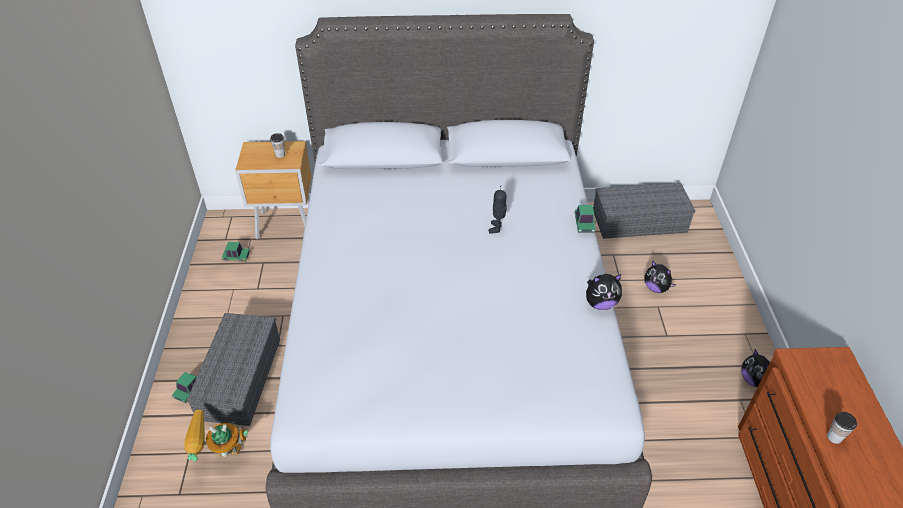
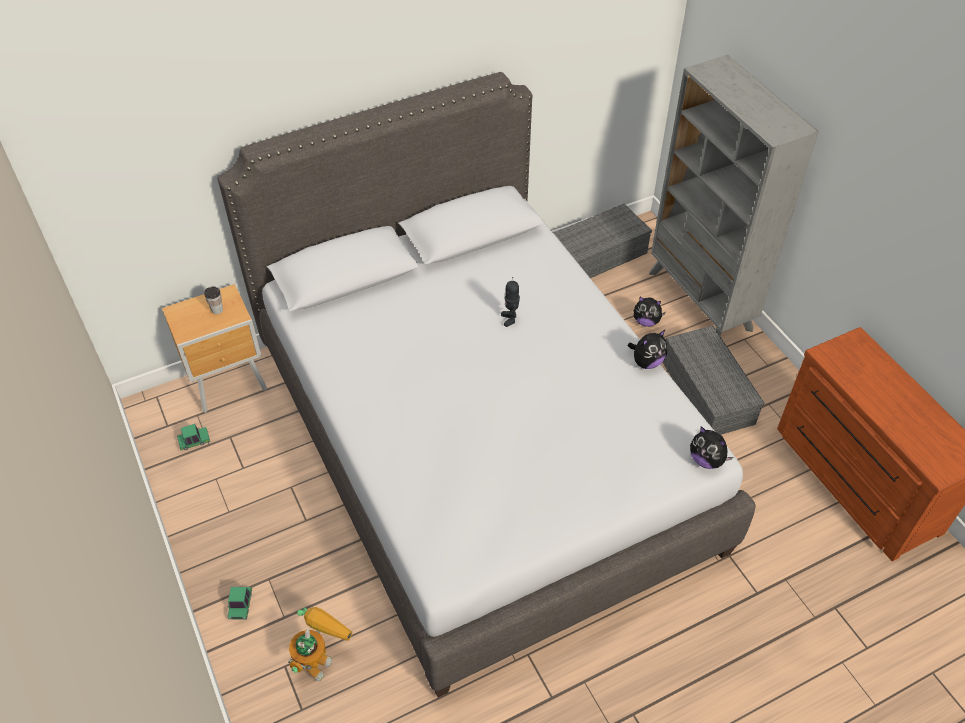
camera: 25 degrees left, 5 degrees up
toy robot [184,410,248,461] -> toy robot turned 150 degrees clockwise [288,607,353,681]
grey storage box [187,313,280,426] -> grey storage box moved to [663,326,764,435]
toy car [575,205,596,233] -> none
plush toy [741,349,770,387] -> plush toy moved to [690,426,733,469]
cup [827,412,857,444] -> none
none -> grey bookcase [649,55,819,335]

